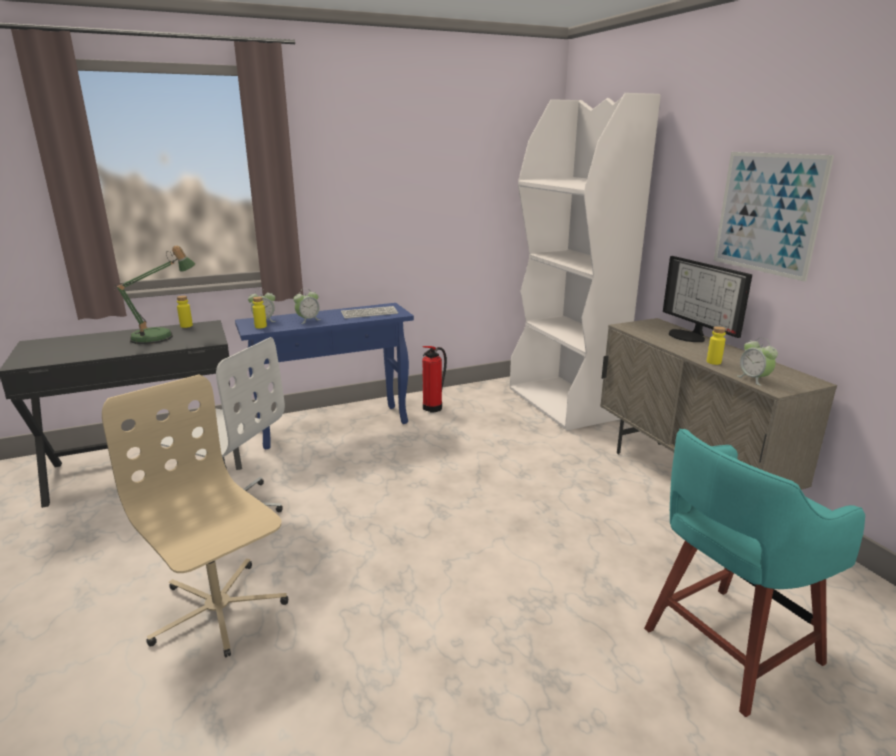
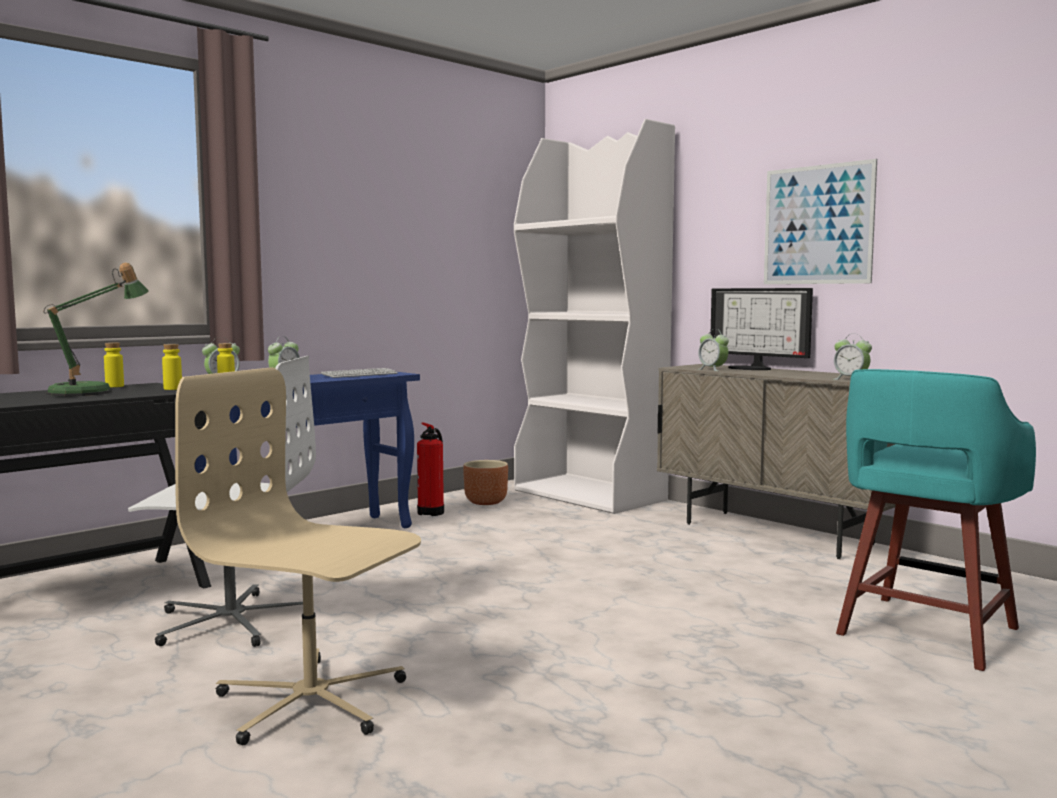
camera: 20 degrees left, 15 degrees down
yellow bottle [707,326,726,365] -> yellow bottle moved to [162,344,182,390]
none -> brown planter [463,460,508,505]
none -> alarm clock [698,329,729,371]

